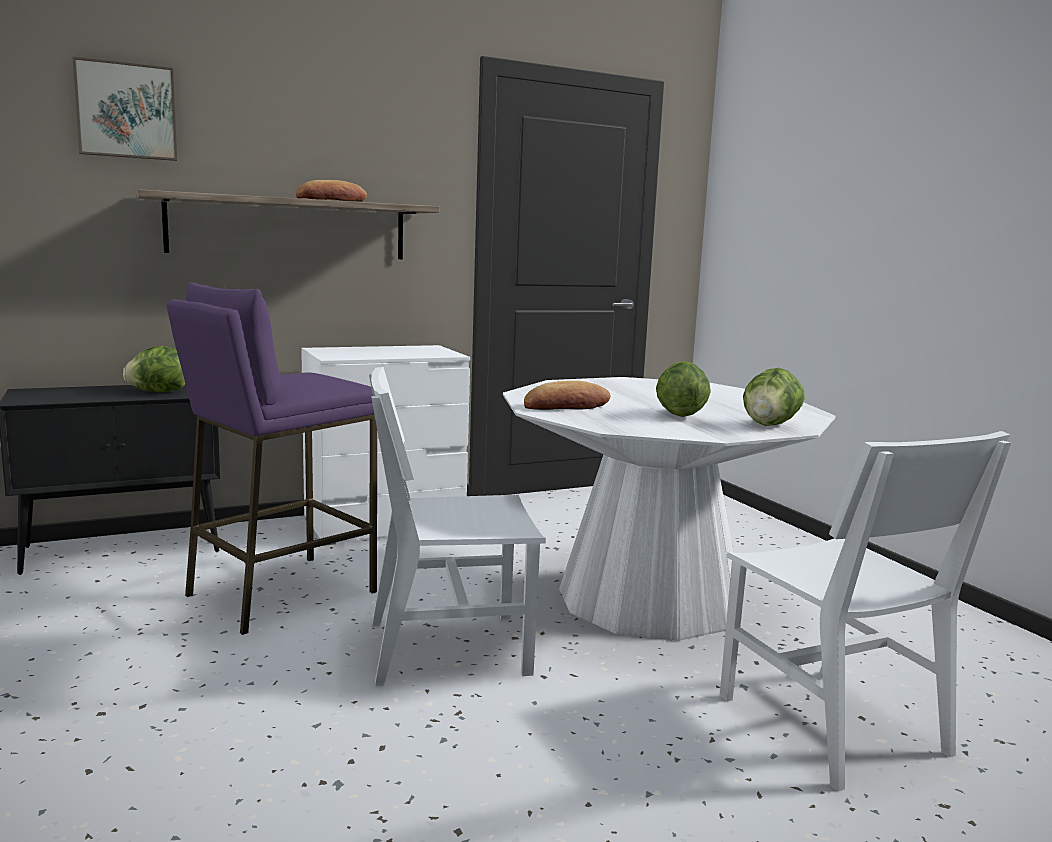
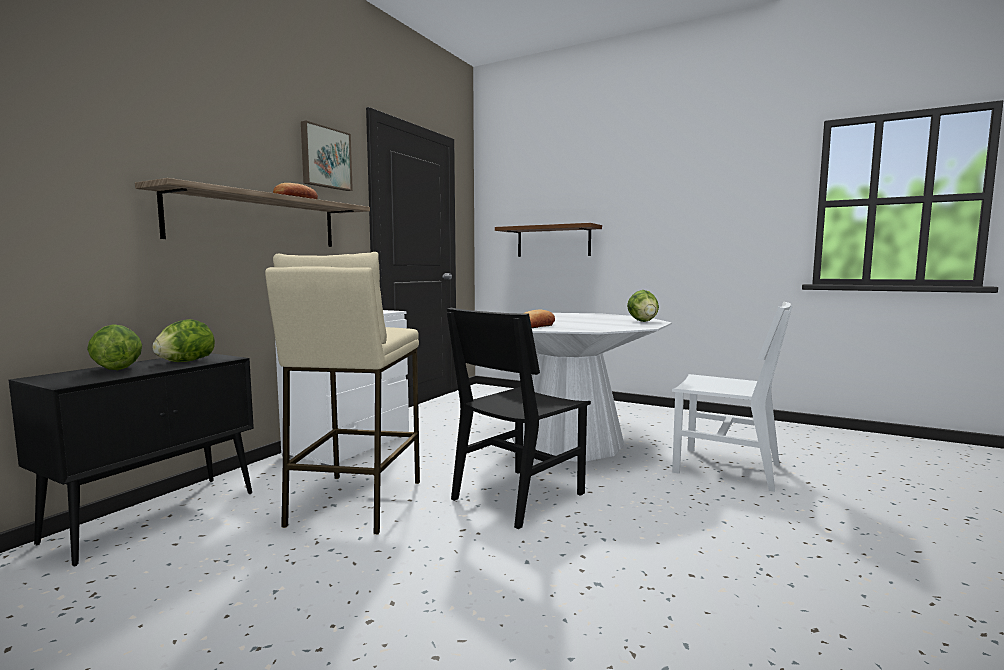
camera: 35 degrees left, 5 degrees down
picture [72,56,177,161] -> picture moved to [301,121,353,191]
purple stool [166,283,377,635] -> beige stool [265,252,420,535]
white chair [369,367,546,686] -> black chair [447,308,591,529]
lettuce [656,361,711,417] -> lettuce moved to [87,324,142,370]
none -> brown shelf [495,223,602,257]

